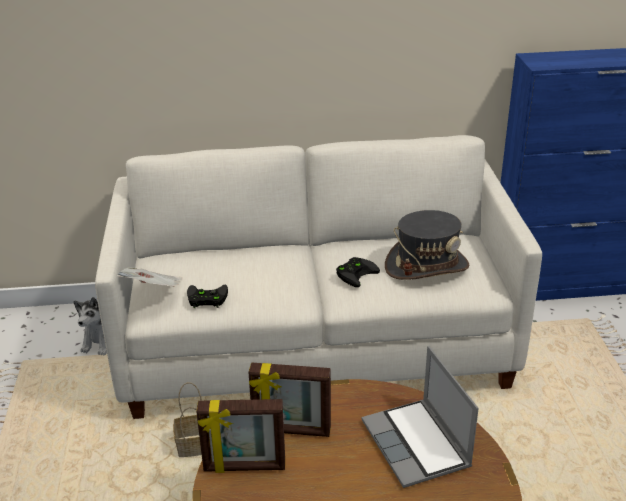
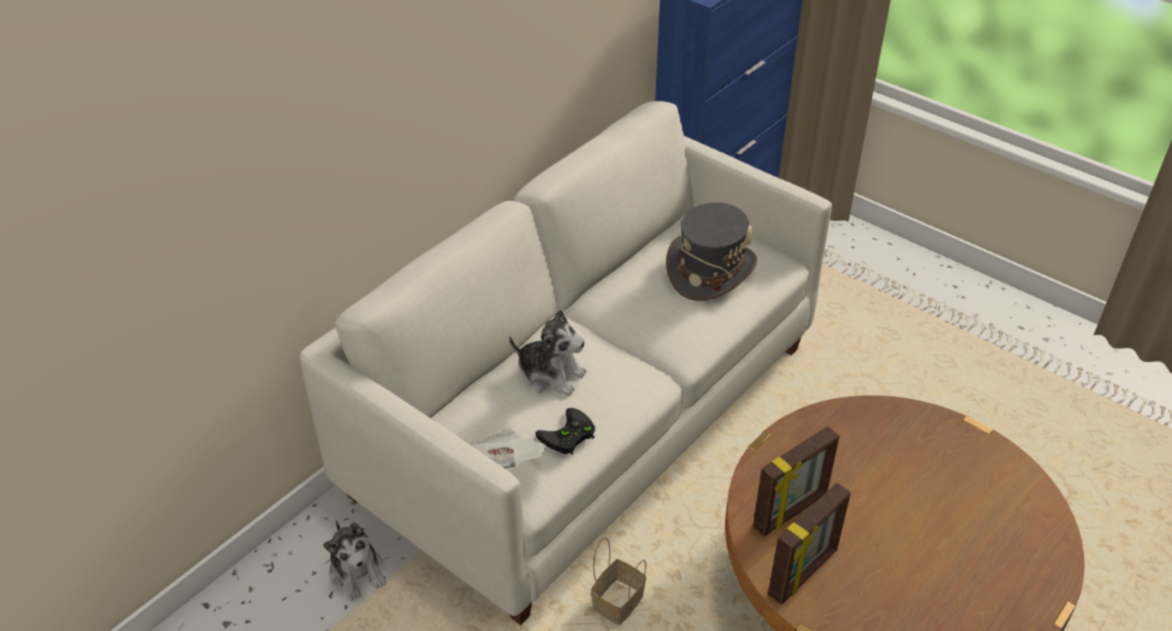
camera: 45 degrees left, 10 degrees up
black game controller [336,257,380,287] -> none
laptop [362,346,479,488] -> none
none -> plush toy [509,310,586,397]

